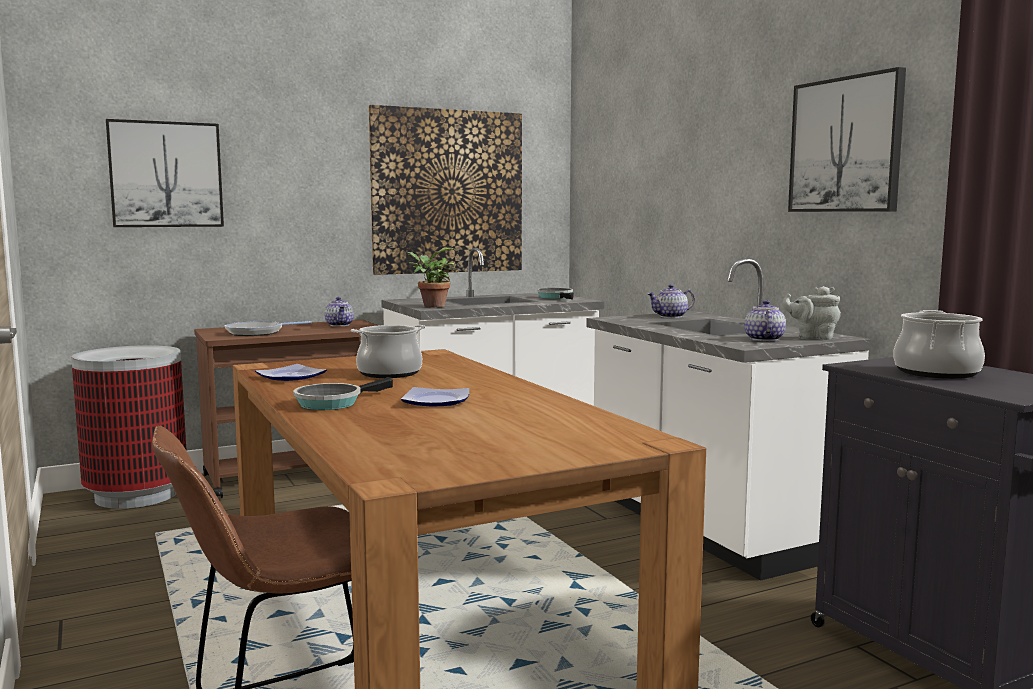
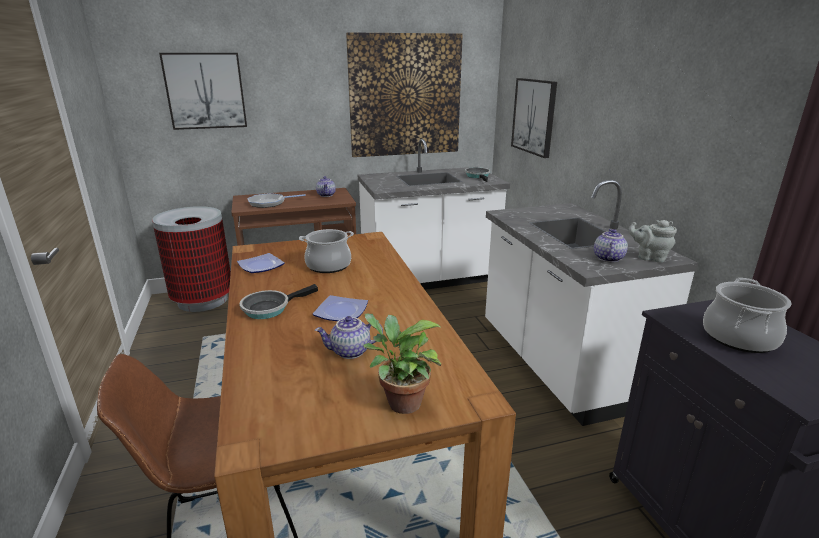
camera: 10 degrees right, 15 degrees up
potted plant [407,248,457,308] -> potted plant moved to [363,313,442,414]
teapot [648,284,695,318] -> teapot moved to [315,316,383,359]
picture [788,67,906,212] -> picture moved to [511,78,557,158]

